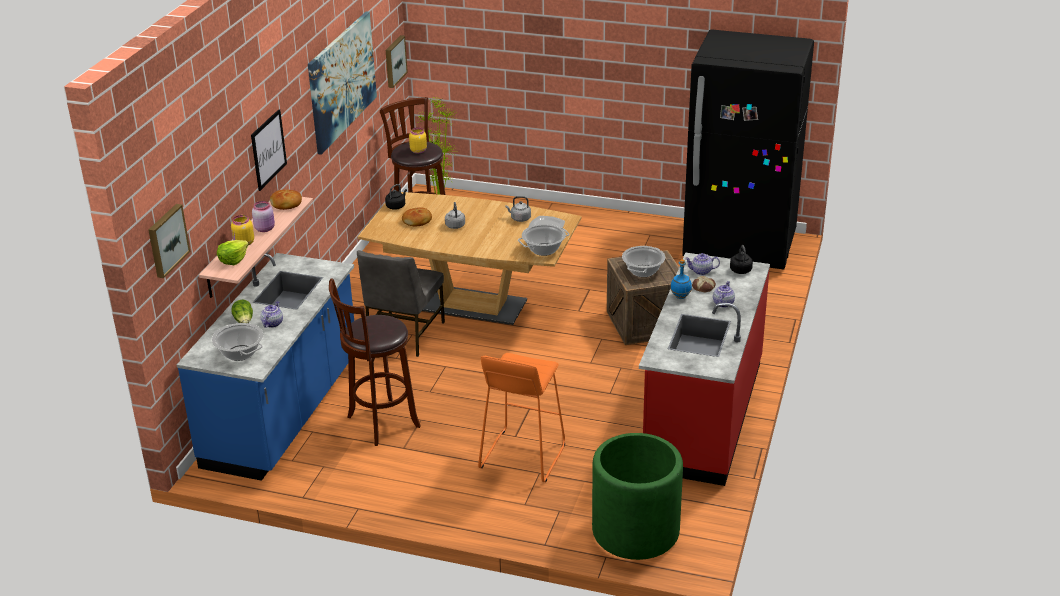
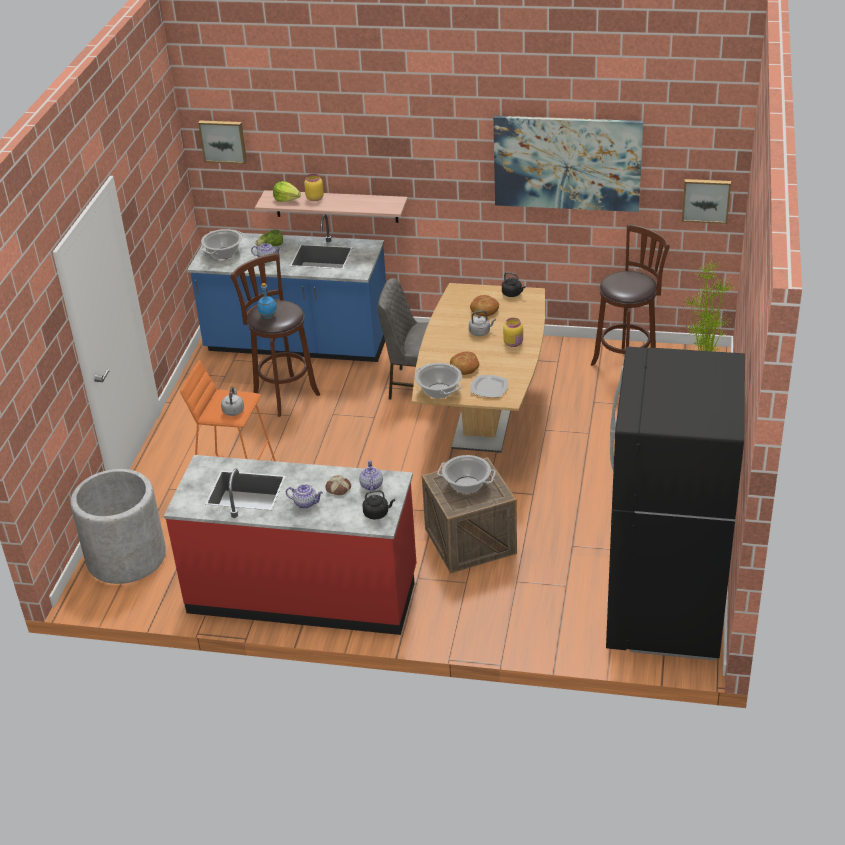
camera: 85 degrees right, 5 degrees up
picture [251,109,287,191] -> none
pink jar [252,201,275,232] -> none
bread [270,189,302,210] -> bread moved to [450,351,479,375]
yellow jar [409,127,427,154] -> yellow jar moved to [503,318,523,347]
grey kettle [505,196,531,222] -> grey kettle moved to [221,387,244,416]
green planter [592,433,683,560] -> grey planter [70,469,166,584]
blue bottle [670,259,692,299] -> blue bottle moved to [257,283,277,319]

